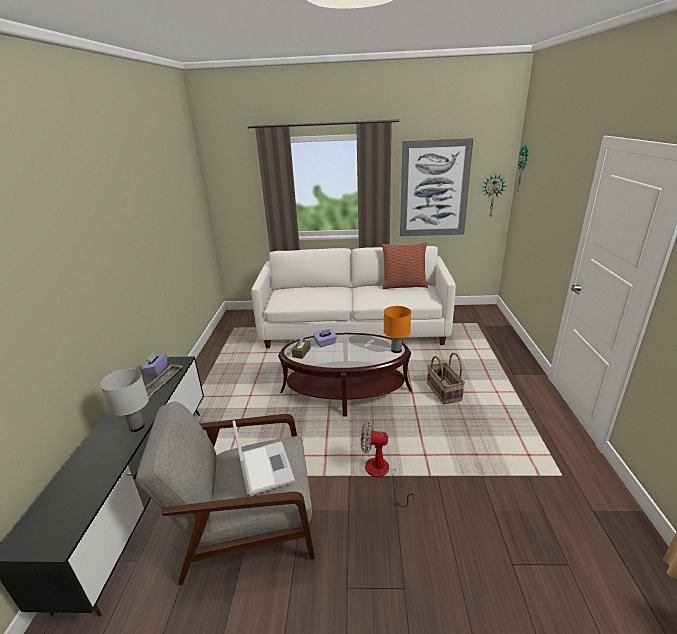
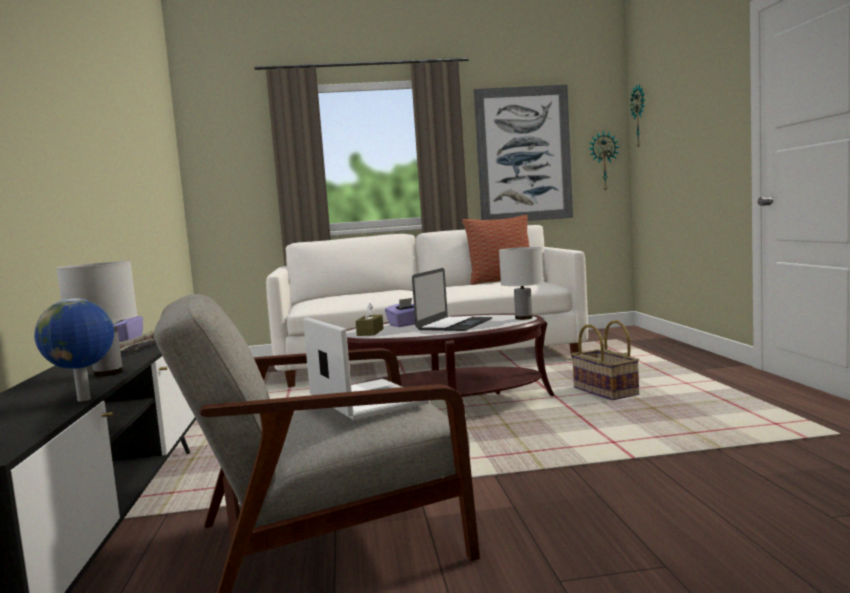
camera: 10 degrees left, 20 degrees down
fan [361,422,414,507] -> none
orange table lamp [384,306,411,353] -> white table lamp [499,247,543,320]
none -> globe [34,298,114,402]
none -> laptop [412,268,493,331]

